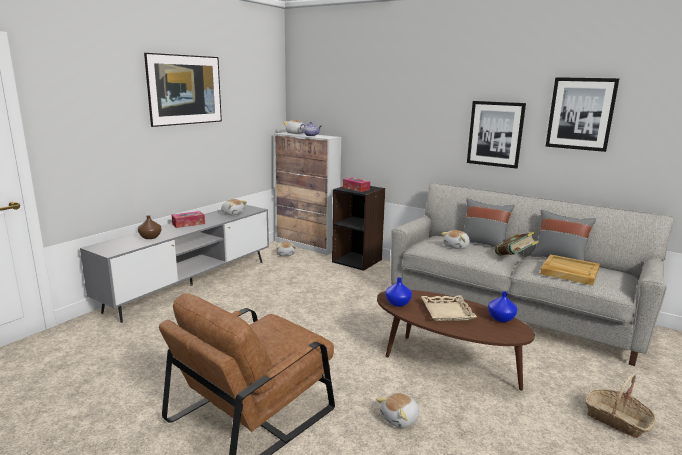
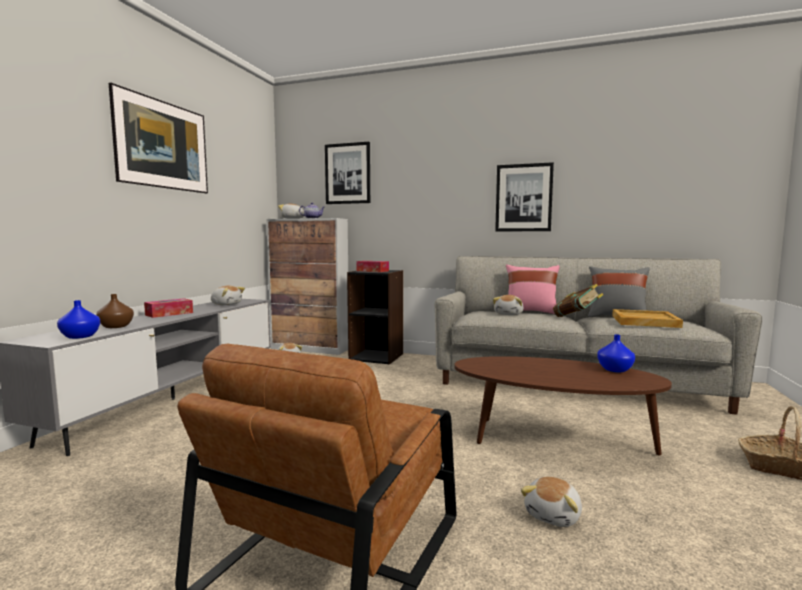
camera: 15 degrees left, 10 degrees down
blue vase [385,277,412,307] -> blue vase moved to [57,300,100,339]
beige tray [421,295,477,321] -> none
grey pillow [463,198,514,247] -> pink pillow [506,265,560,315]
picture [546,77,619,152] -> picture moved to [325,142,370,204]

